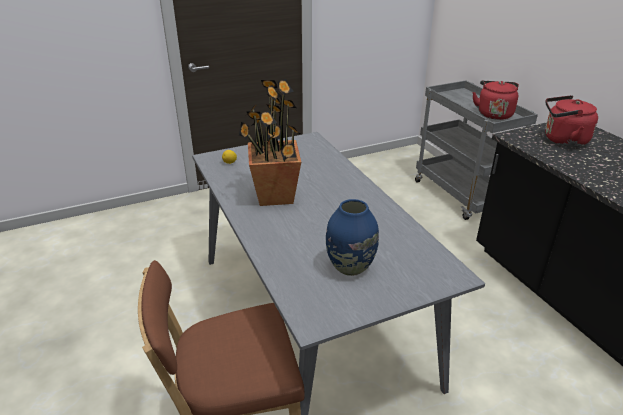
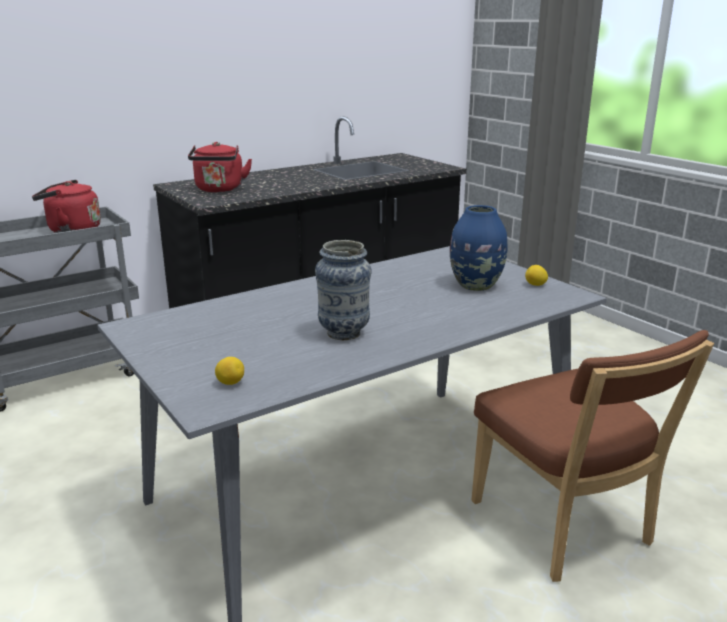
camera: 100 degrees left, 10 degrees down
potted plant [239,79,301,206] -> vase [315,240,372,340]
none -> lemon [525,265,548,286]

